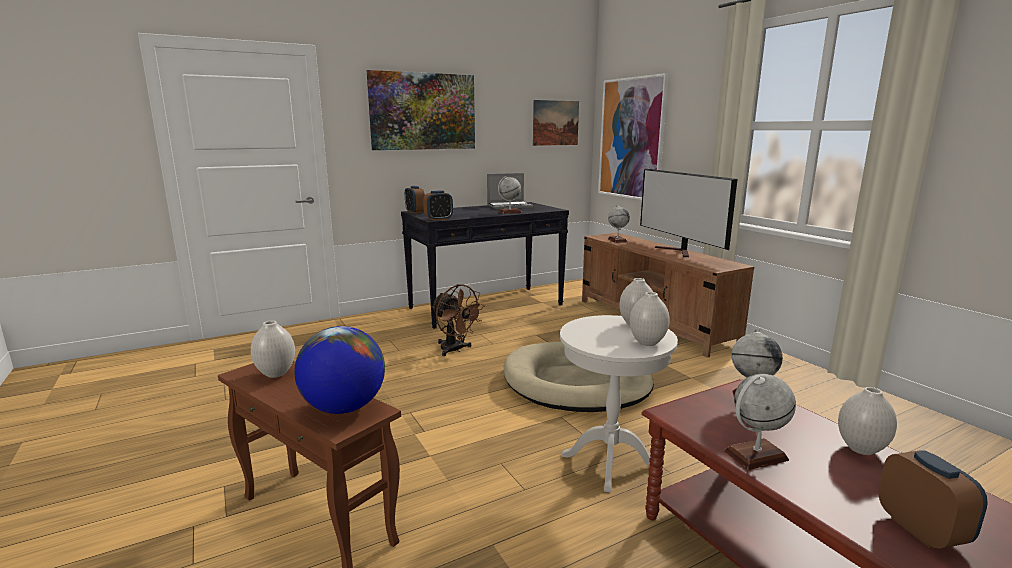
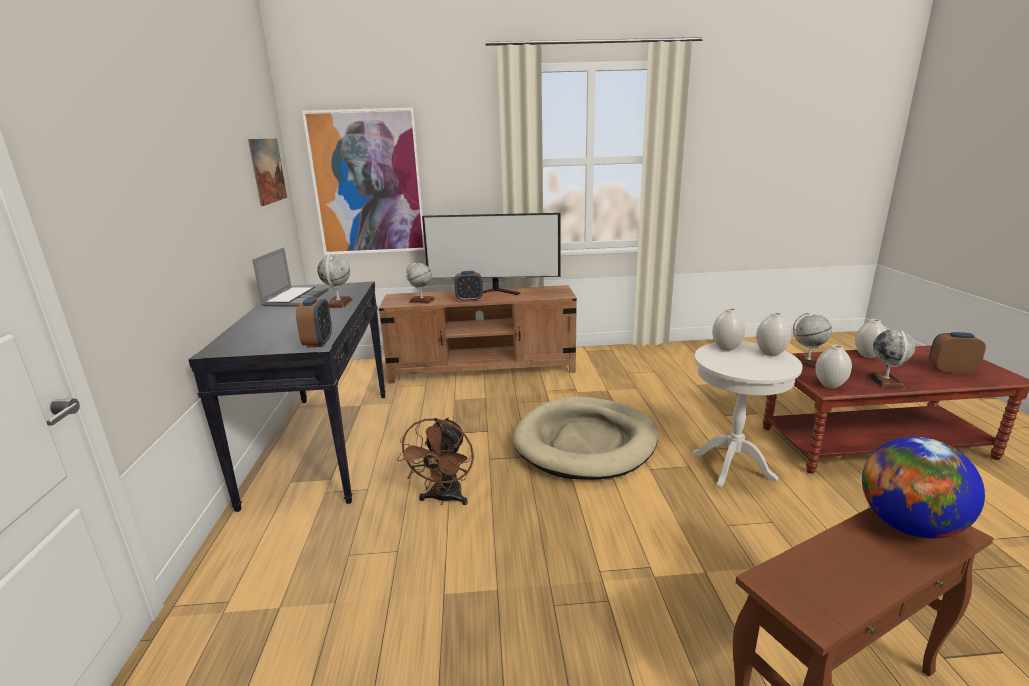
camera: 65 degrees left, 5 degrees up
white vase [251,320,295,378] -> white vase moved to [815,345,852,388]
picture [367,70,475,150] -> none
alarm clock [405,186,425,214] -> alarm clock moved to [454,271,483,302]
brown fan [431,284,485,356] -> brown fan turned 120 degrees clockwise [397,418,474,505]

